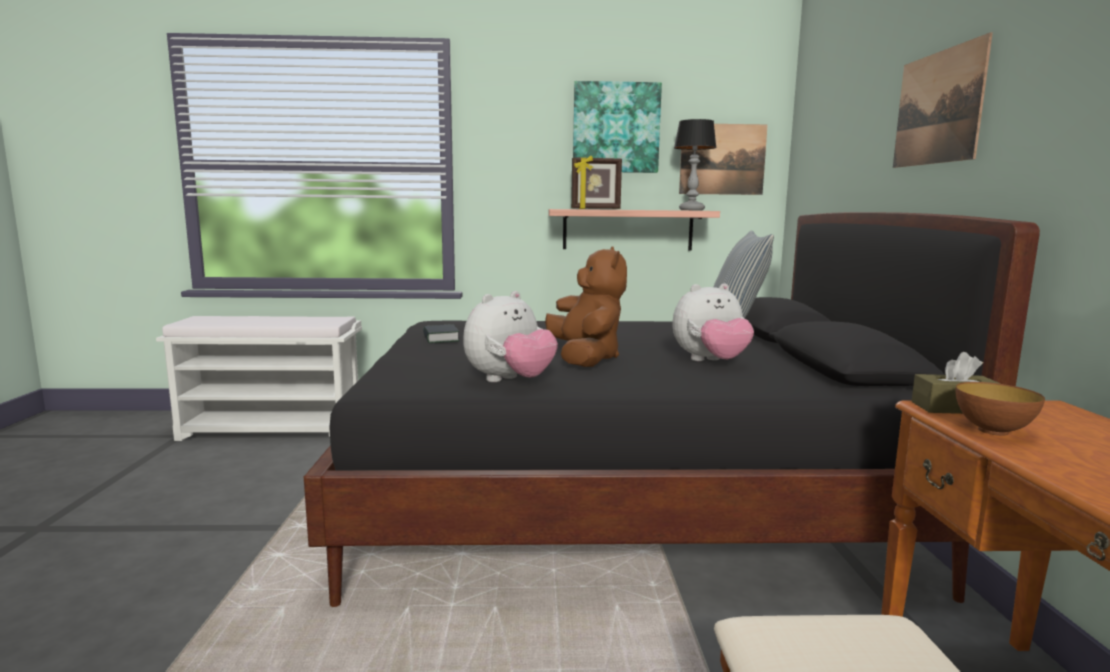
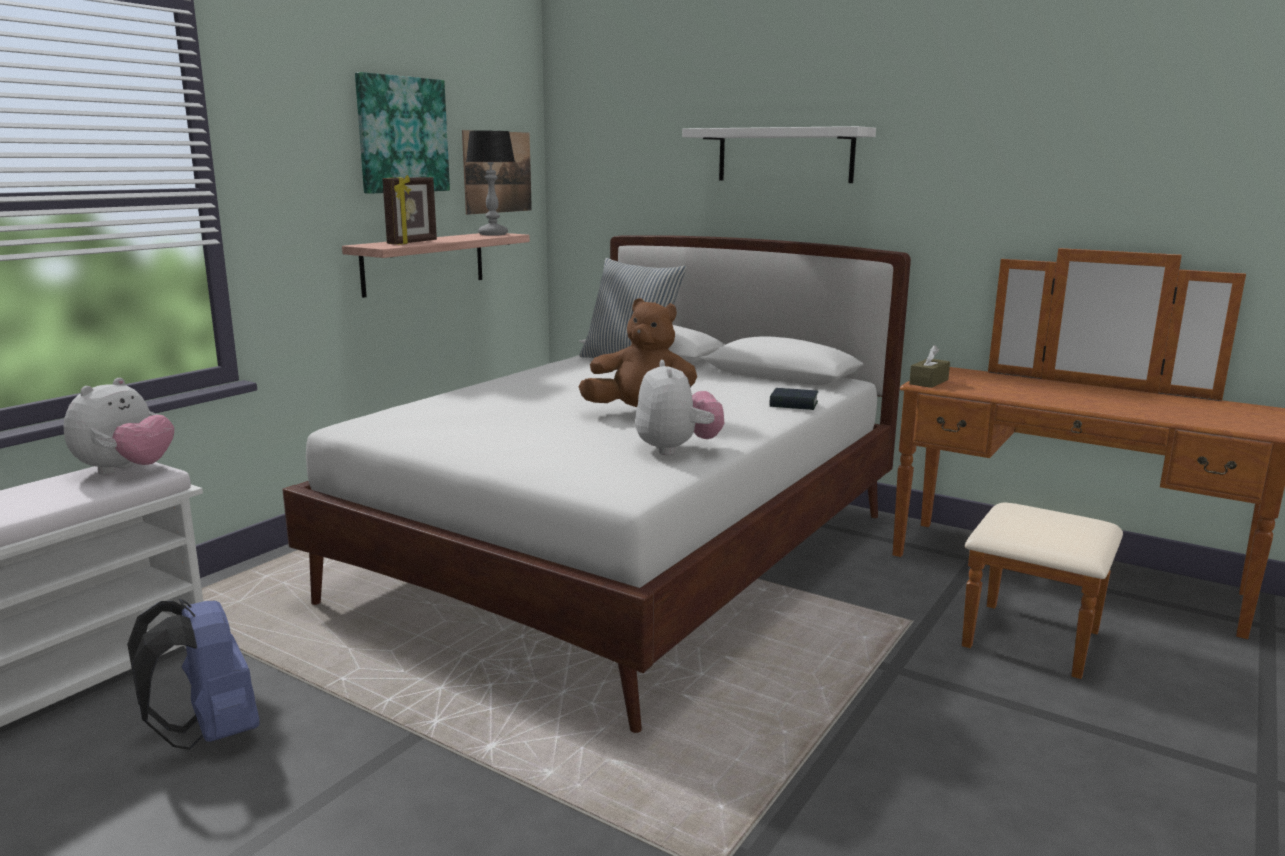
camera: 55 degrees left, 5 degrees up
black bed [304,212,1040,607] -> white bed [282,235,911,733]
book [423,324,459,343] -> book moved to [770,388,818,410]
plush toy [673,283,754,361] -> plush toy moved to [63,378,174,475]
picture [893,33,993,168] -> white shelf [682,126,876,183]
bowl [956,382,1045,436] -> none
none -> blue backpack [127,599,260,750]

